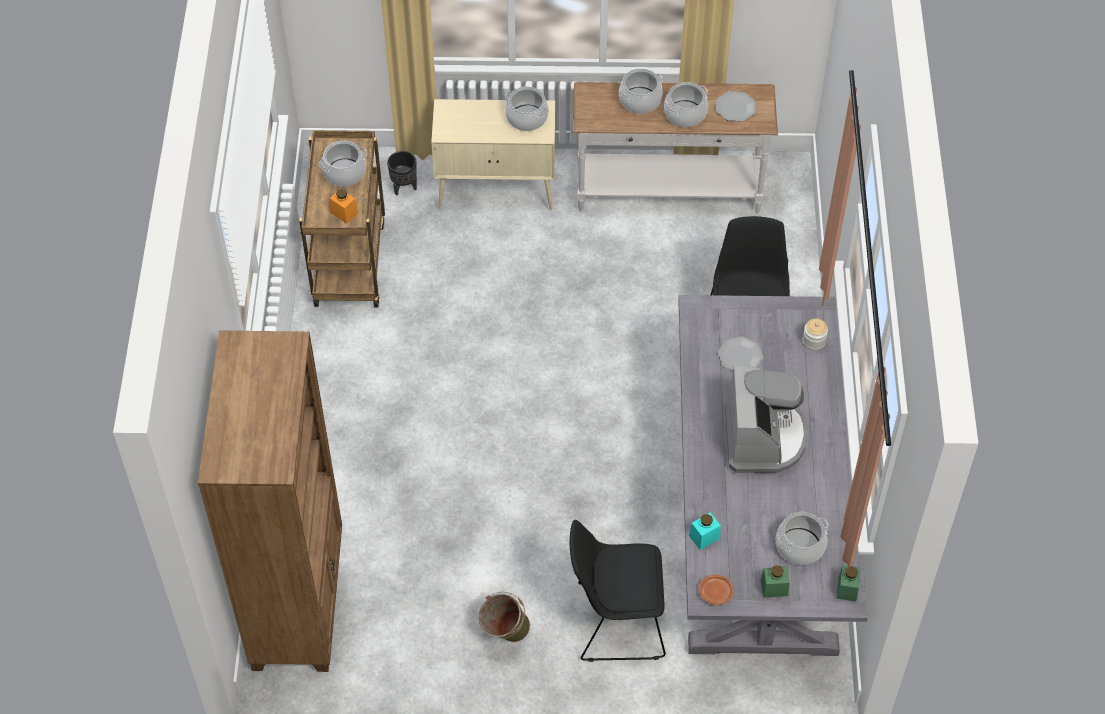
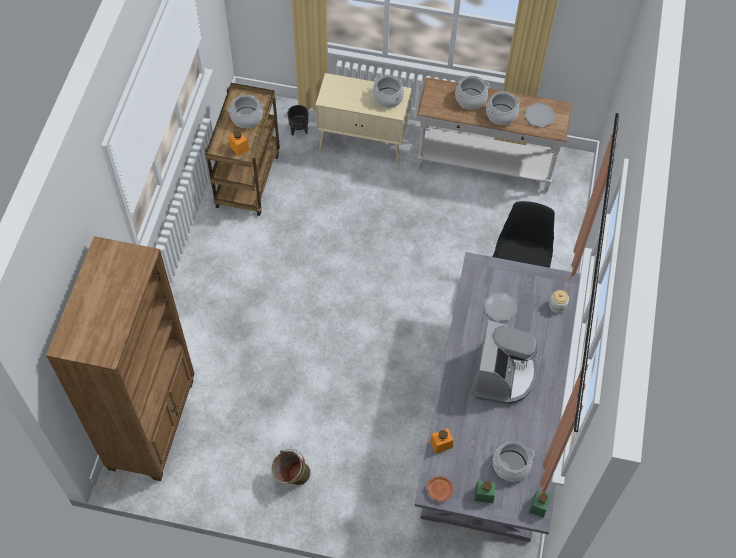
camera: 10 degrees right, 5 degrees up
black chair [570,520,666,662] -> none
turquoise jar [689,512,721,550] -> orange jar [430,428,453,454]

